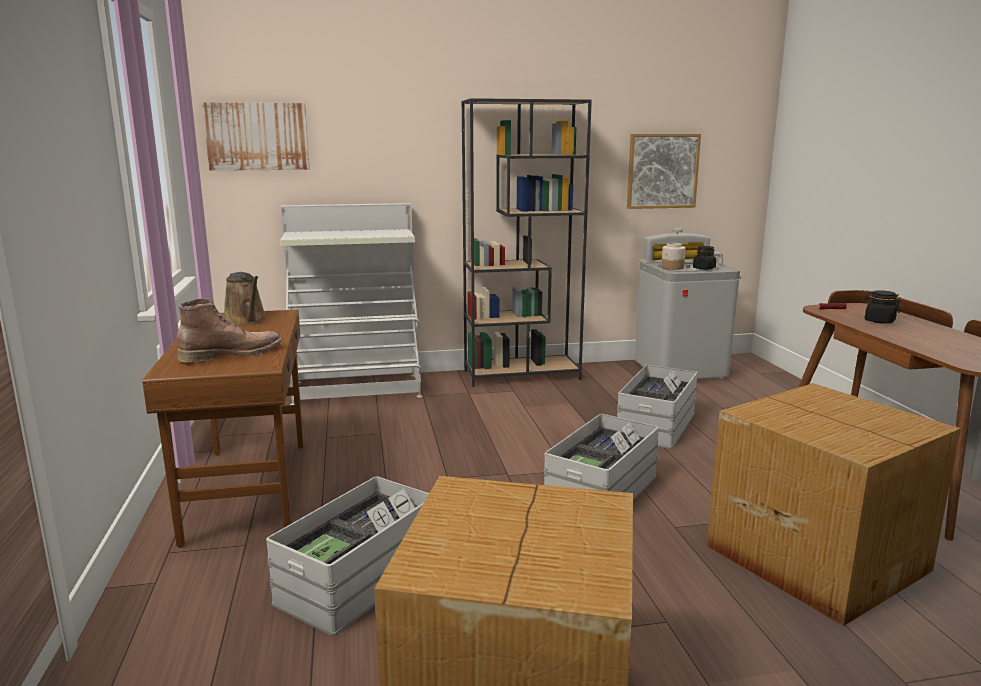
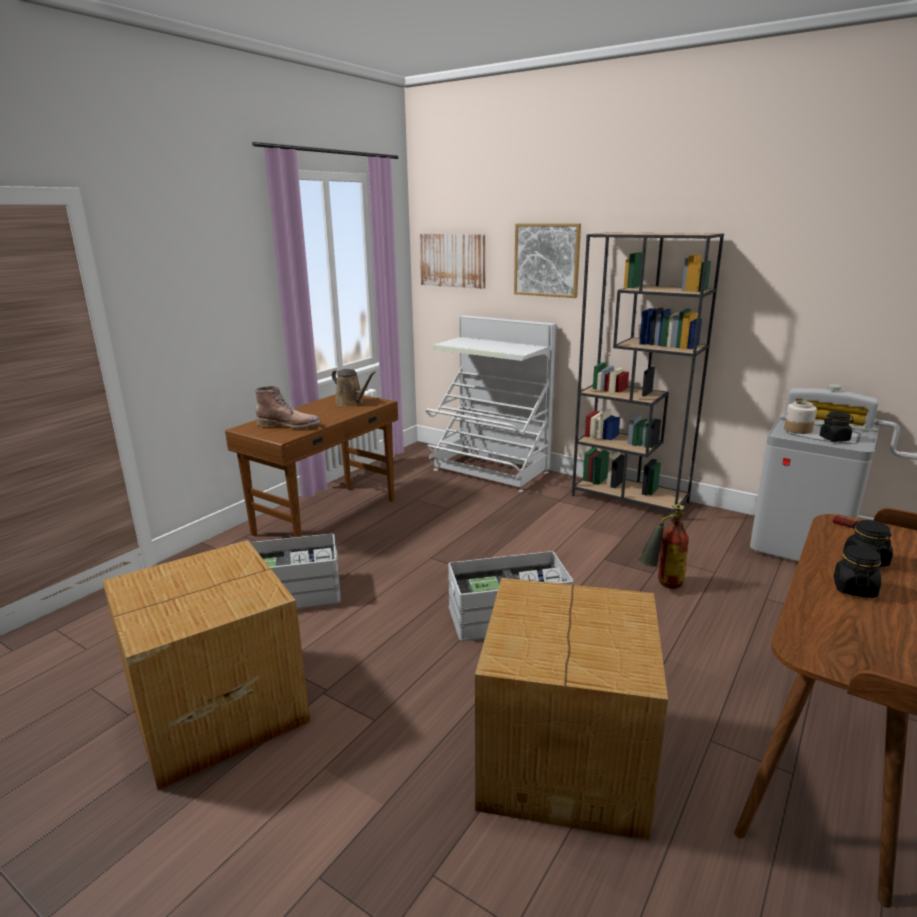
camera: 45 degrees right, 5 degrees up
brown watering can [224,272,267,325] -> brown watering can turned 60 degrees counterclockwise [332,369,376,407]
grey storage box [617,365,697,449] -> fire extinguisher [638,504,689,589]
picture [627,134,701,209] -> picture moved to [514,224,581,298]
none -> black jar [834,545,881,598]

